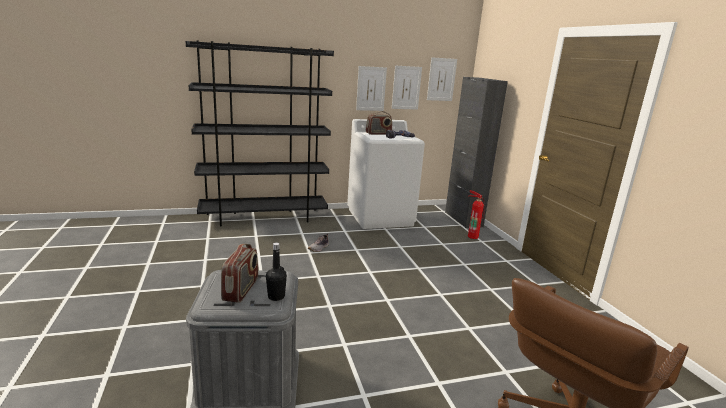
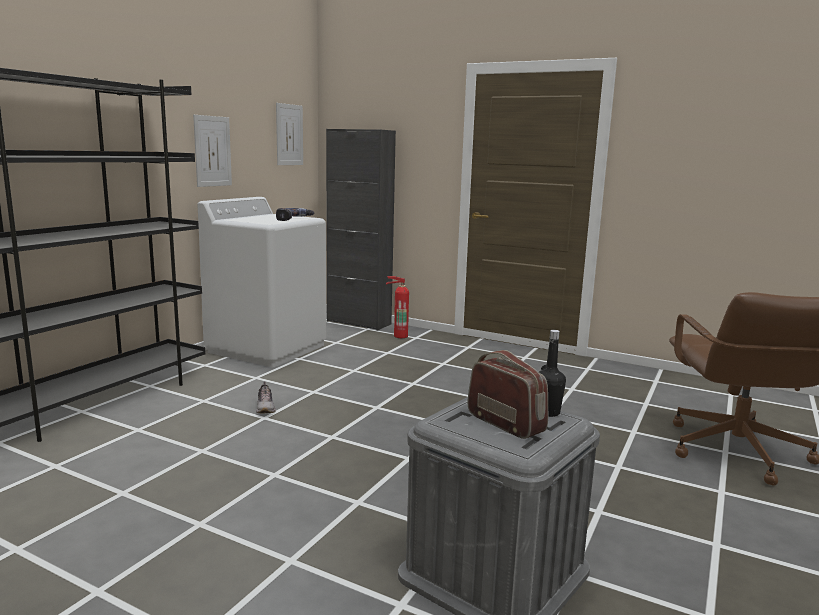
camera: 45 degrees left, 5 degrees down
radio [366,111,392,135] -> none
picture [392,66,422,110] -> none

